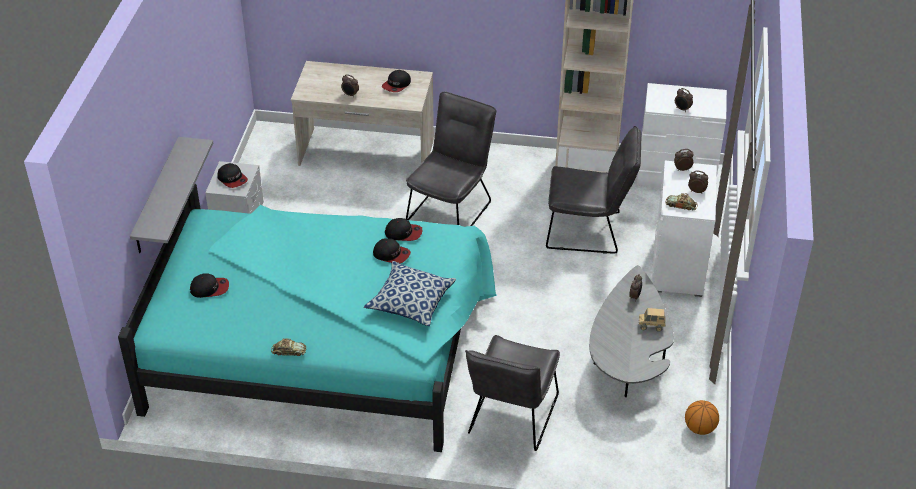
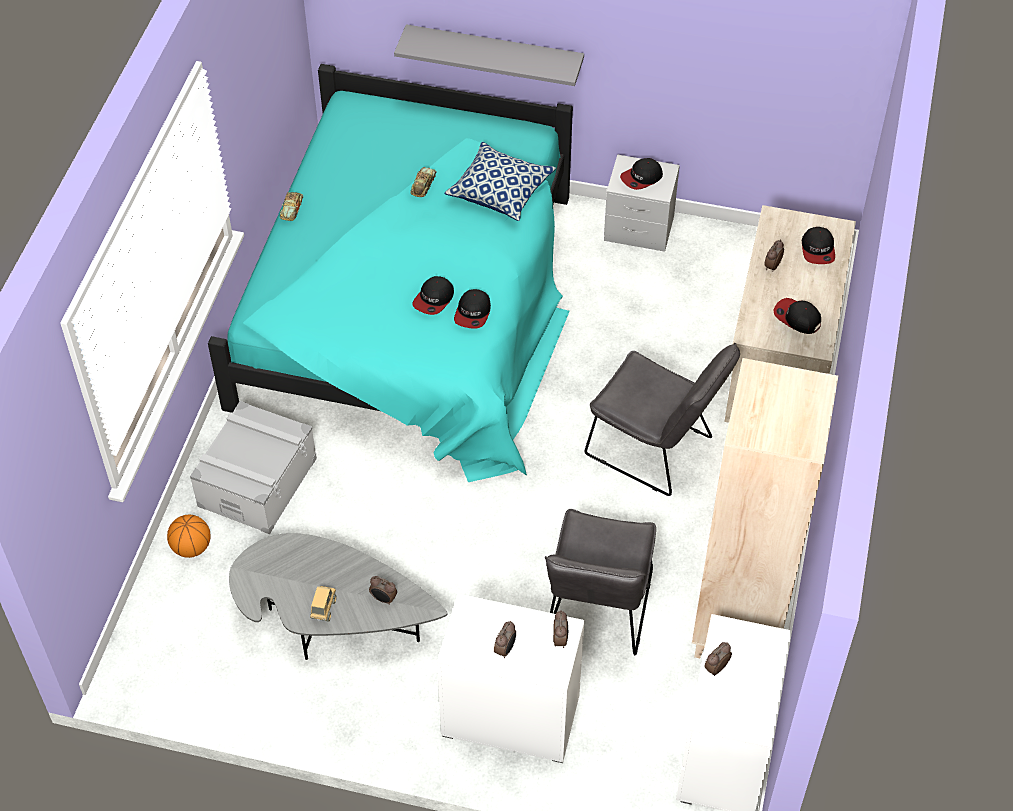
camera: 95 degrees right, 10 degrees up
cap [190,273,229,298] -> cap moved to [802,227,835,264]
pillow [364,261,456,326] -> pillow moved to [444,142,556,221]
grey chair [465,335,560,451] -> grey storage box [190,401,317,534]
toy car [666,193,698,211] -> toy car moved to [410,167,437,197]
basketball [685,400,719,435] -> basketball moved to [167,515,211,558]

